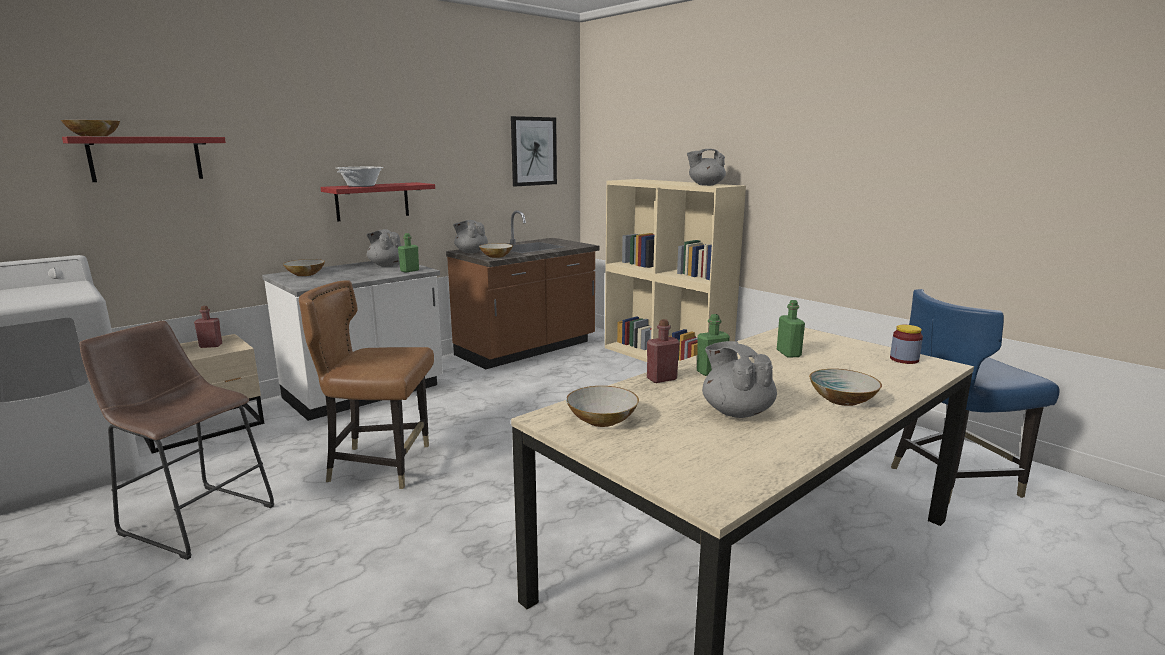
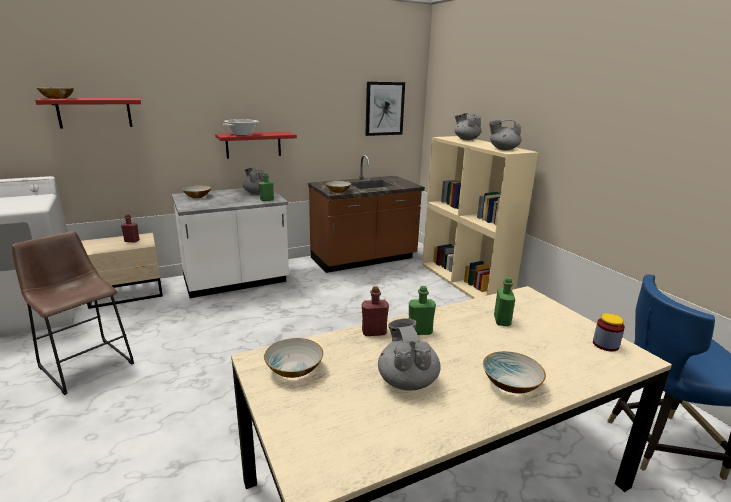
camera: 15 degrees right, 5 degrees up
brown chair [299,280,434,489] -> none
grey teapot [453,220,488,253] -> grey teapot moved to [455,113,481,140]

